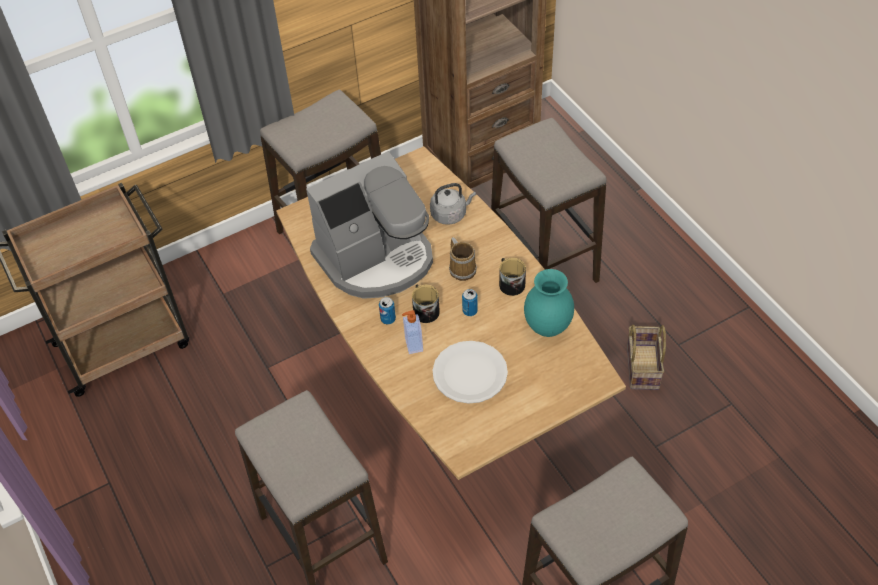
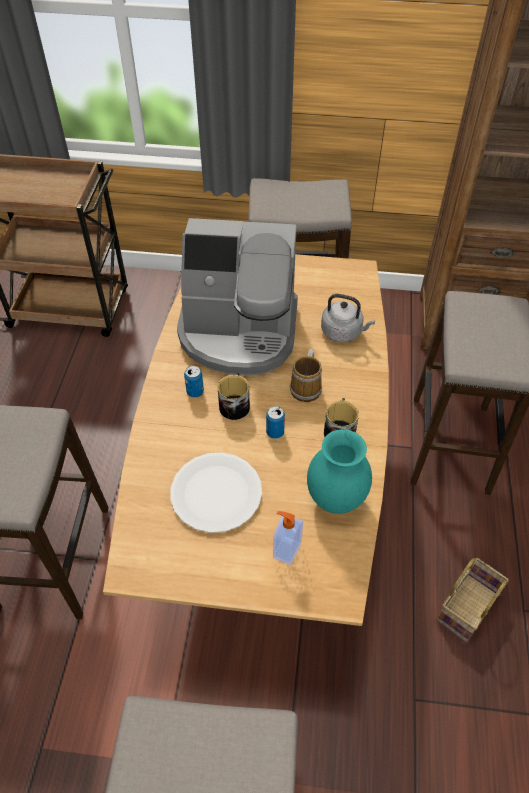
camera: 35 degrees right, 0 degrees up
soap dispenser [402,310,423,354] -> soap dispenser moved to [273,511,303,565]

